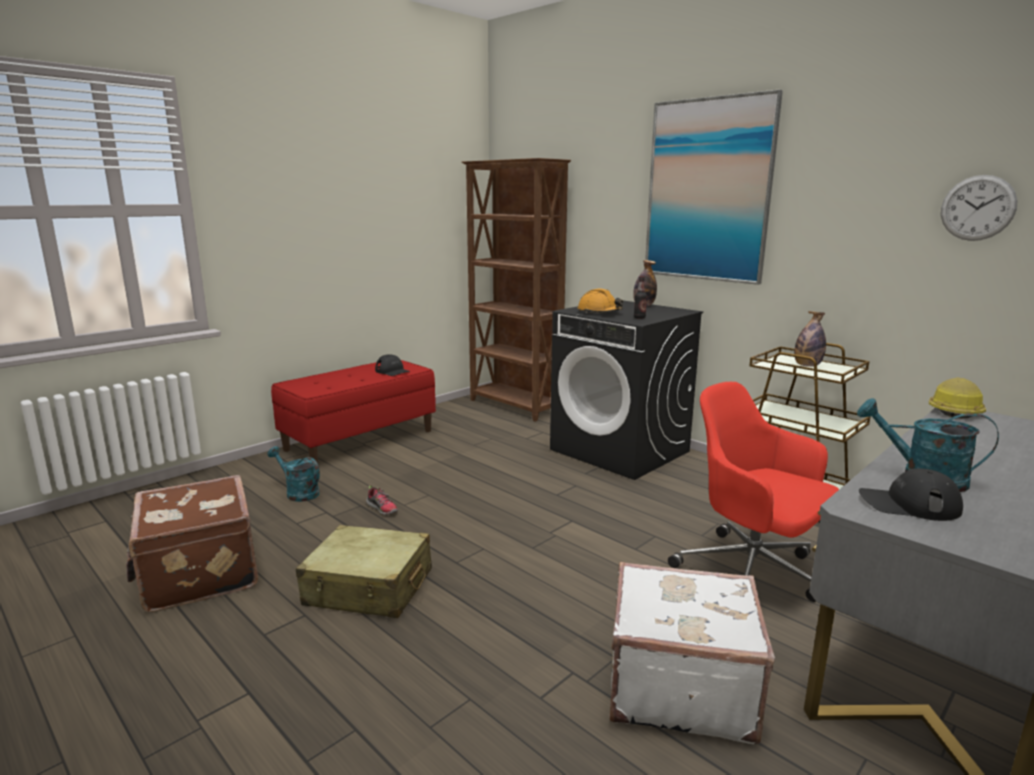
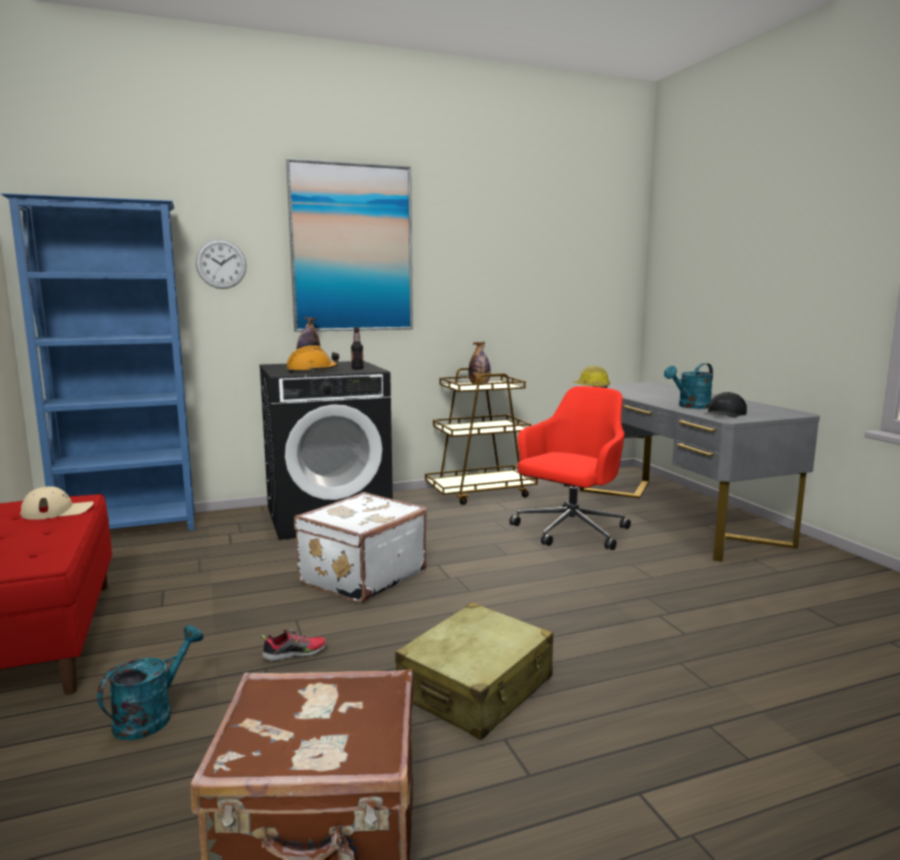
camera: 65 degrees left, 5 degrees down
turquoise watering can [267,446,320,502] -> turquoise watering can turned 150 degrees clockwise [97,625,203,740]
black cap [375,354,411,376] -> beige cap [20,486,94,520]
brown bookcase [462,158,571,422] -> blue bookcase [1,193,195,531]
white suitcase [609,562,775,744] -> white suitcase moved to [294,492,427,603]
red office chair [668,382,839,602] -> red office chair turned 150 degrees clockwise [509,386,631,550]
wall clock [941,175,1018,241] -> wall clock moved to [196,239,247,289]

